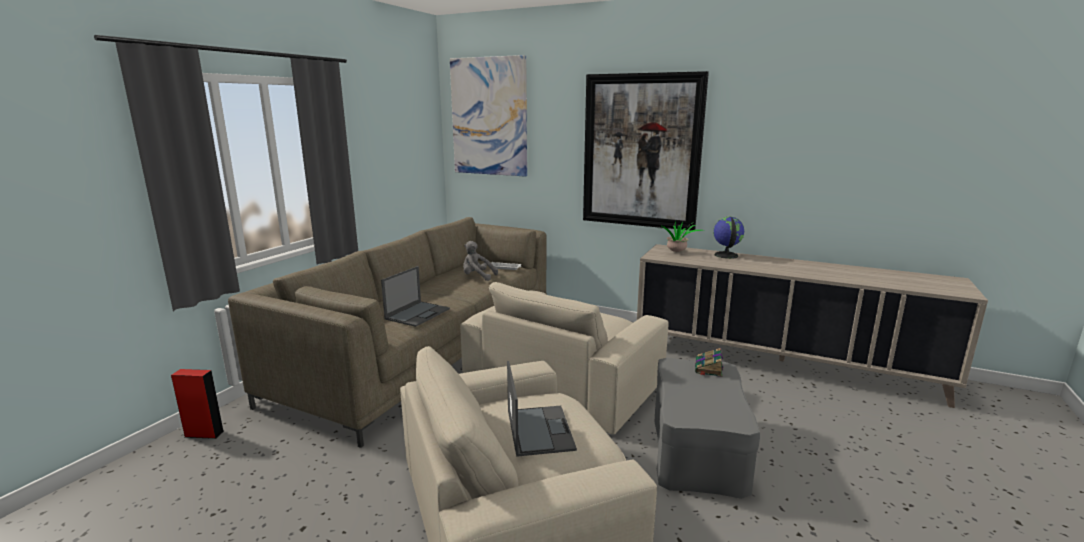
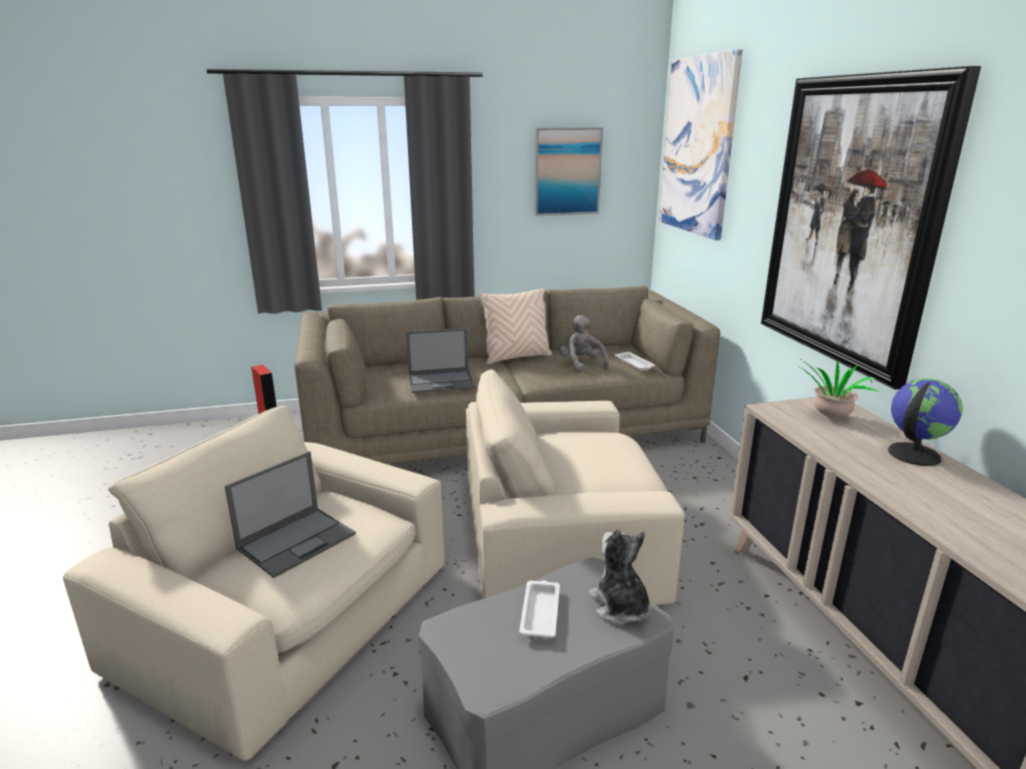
camera: 50 degrees right, 5 degrees up
book [695,348,724,377] -> plush toy [589,529,650,625]
none -> beige pillow [480,288,552,364]
none -> white tray [519,580,560,638]
none -> picture [534,128,603,216]

